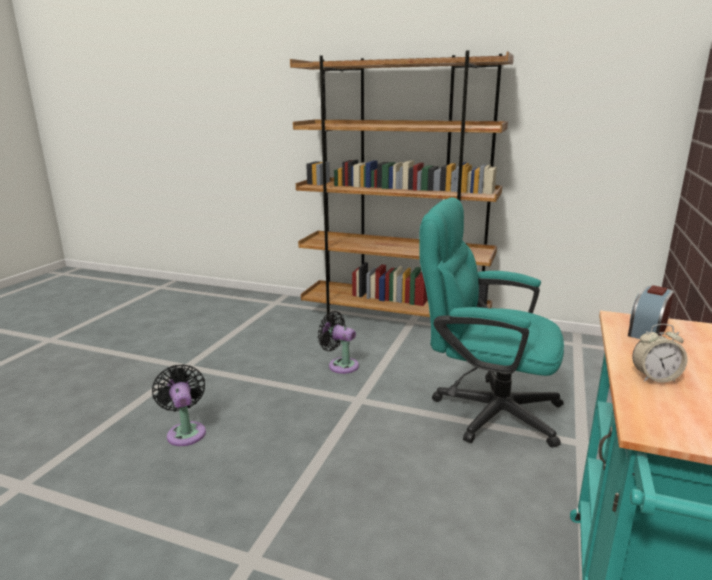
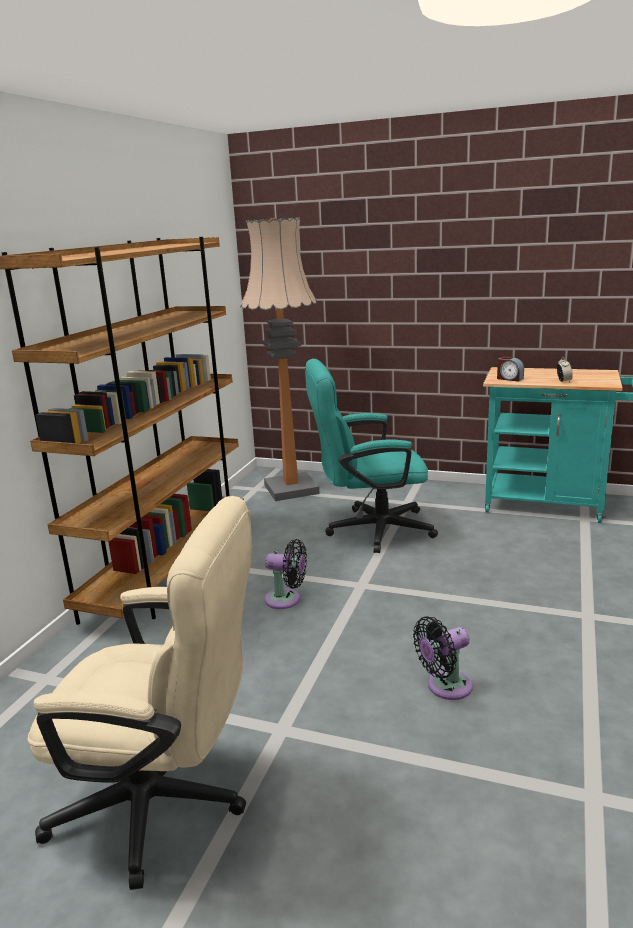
camera: 90 degrees left, 0 degrees up
black fan [318,311,359,374] -> black fan turned 105 degrees counterclockwise [265,539,307,609]
turquoise office chair [419,197,564,448] -> turquoise office chair turned 60 degrees clockwise [305,359,438,553]
none -> beige office chair [27,496,252,890]
none -> floor lamp [240,217,320,501]

